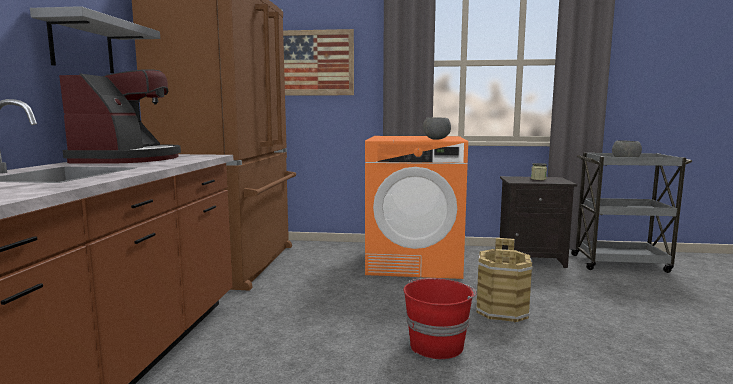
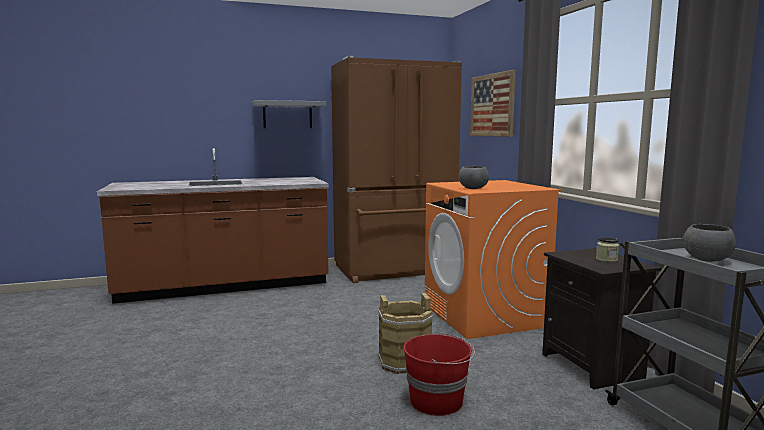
camera: 65 degrees right, 0 degrees up
coffee machine [59,69,181,164] -> none
red bucket [403,278,476,359] -> red bucket moved to [403,332,475,416]

